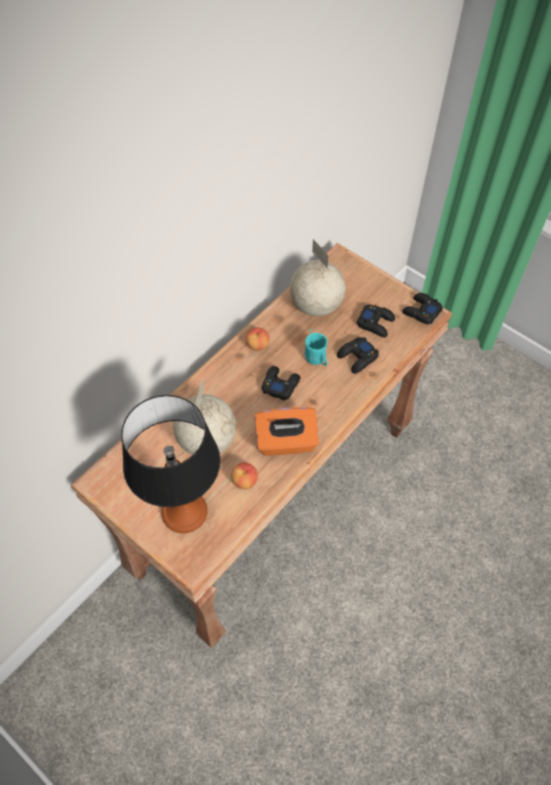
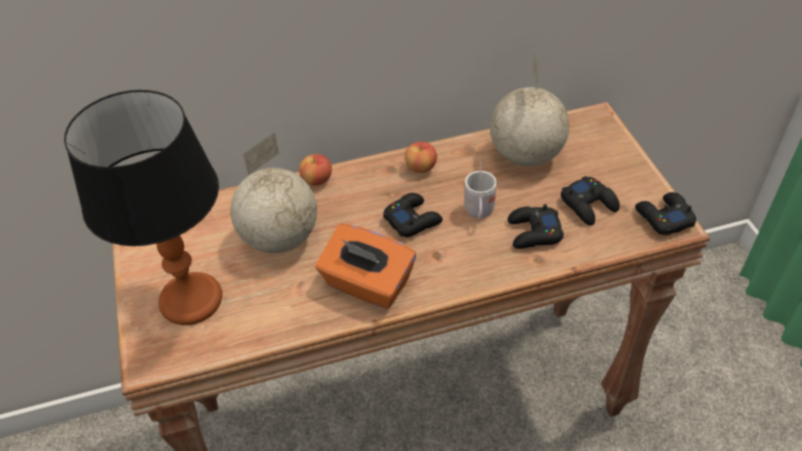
camera: 35 degrees right, 10 degrees down
apple [231,463,258,489] -> apple moved to [299,154,332,186]
turquoise mug [305,328,328,366] -> white mug [464,161,497,220]

